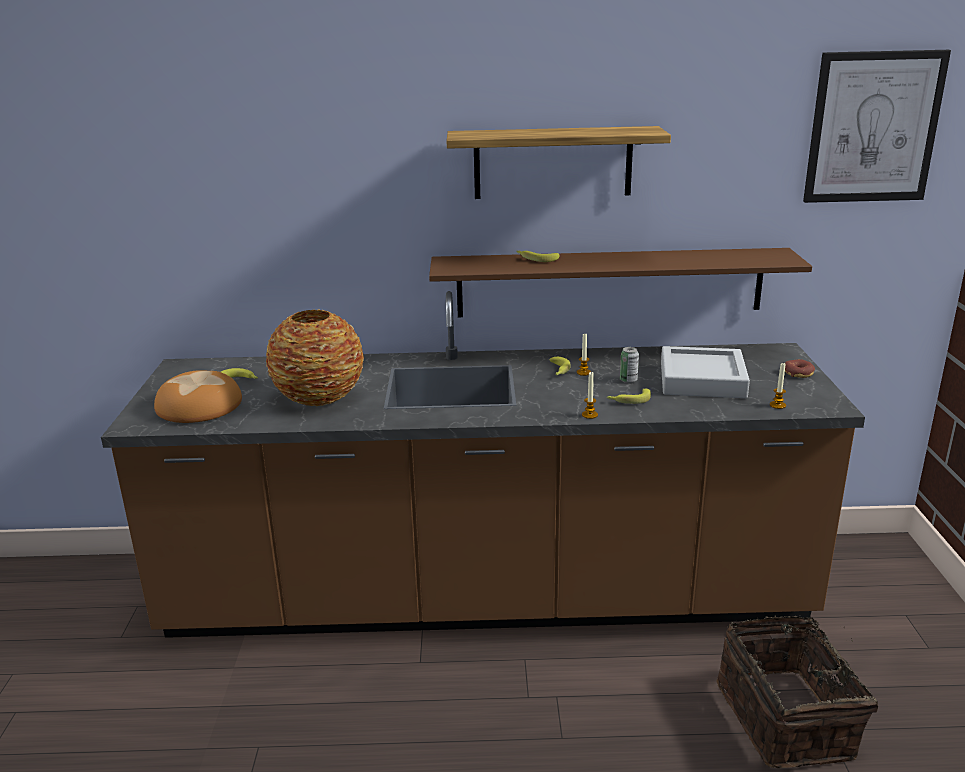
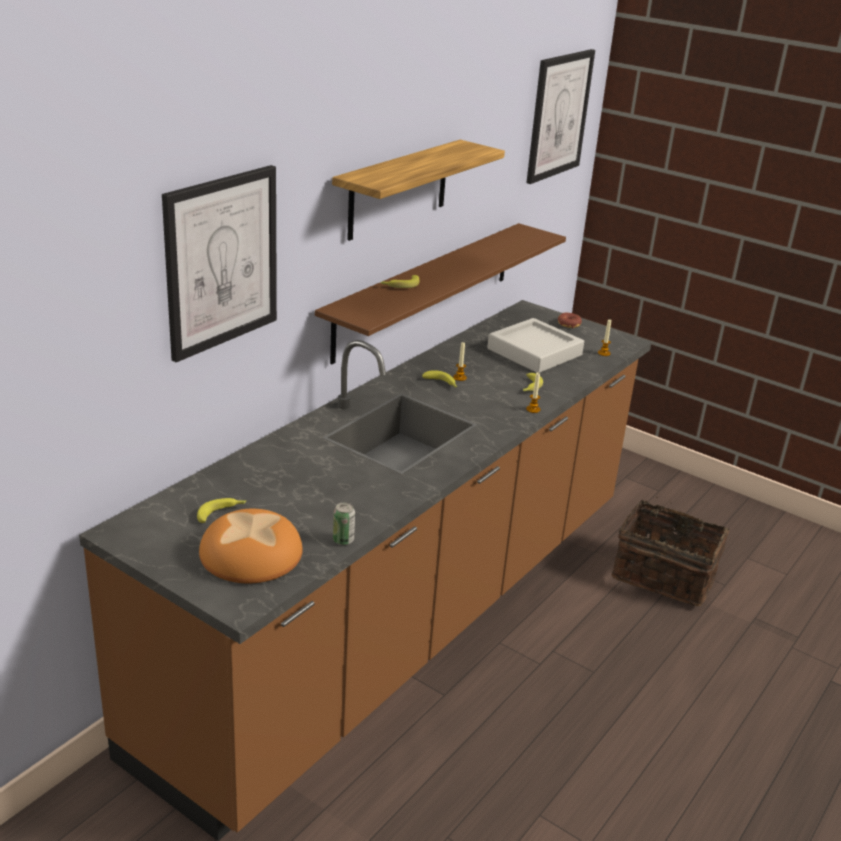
camera: 55 degrees left, 5 degrees up
vase [266,309,364,406] -> none
can [620,347,639,383] -> can moved to [333,502,355,545]
none -> picture [162,165,277,362]

